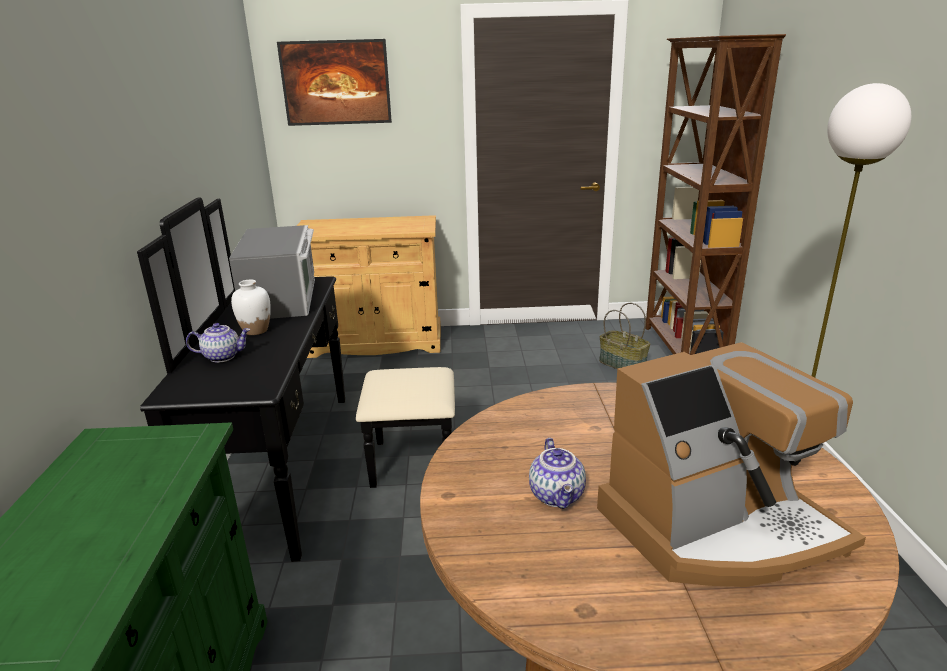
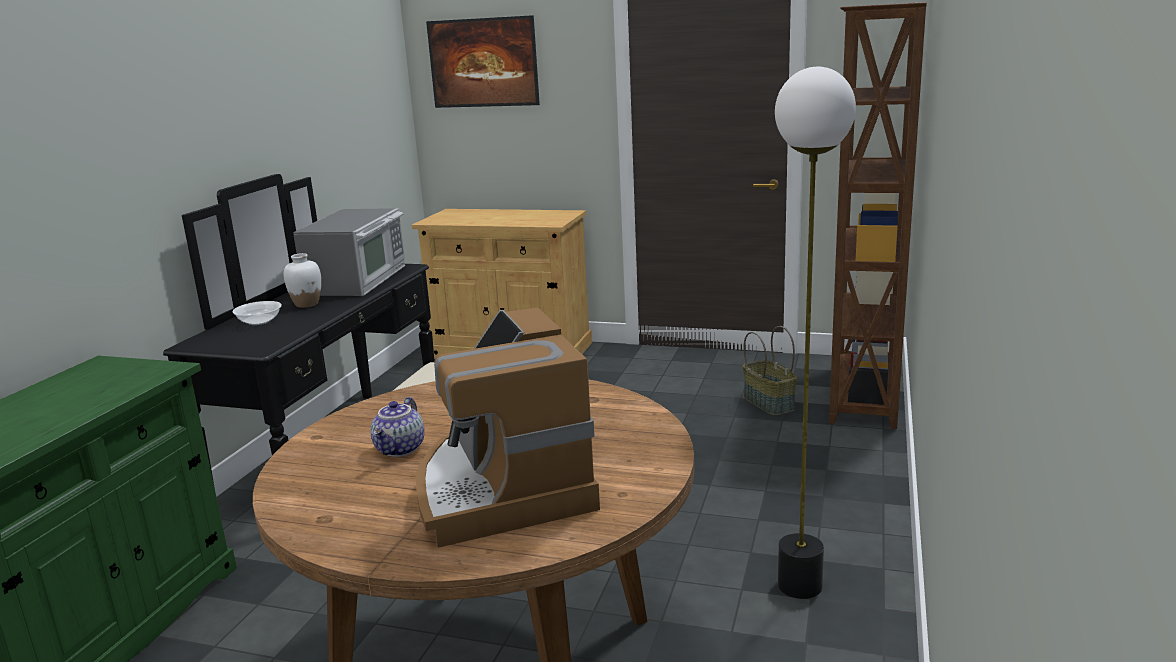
camera: 20 degrees right, 5 degrees down
teapot [186,323,251,363] -> bowl [232,301,282,325]
coffee machine [597,342,866,587] -> coffee machine turned 75 degrees clockwise [416,307,600,548]

